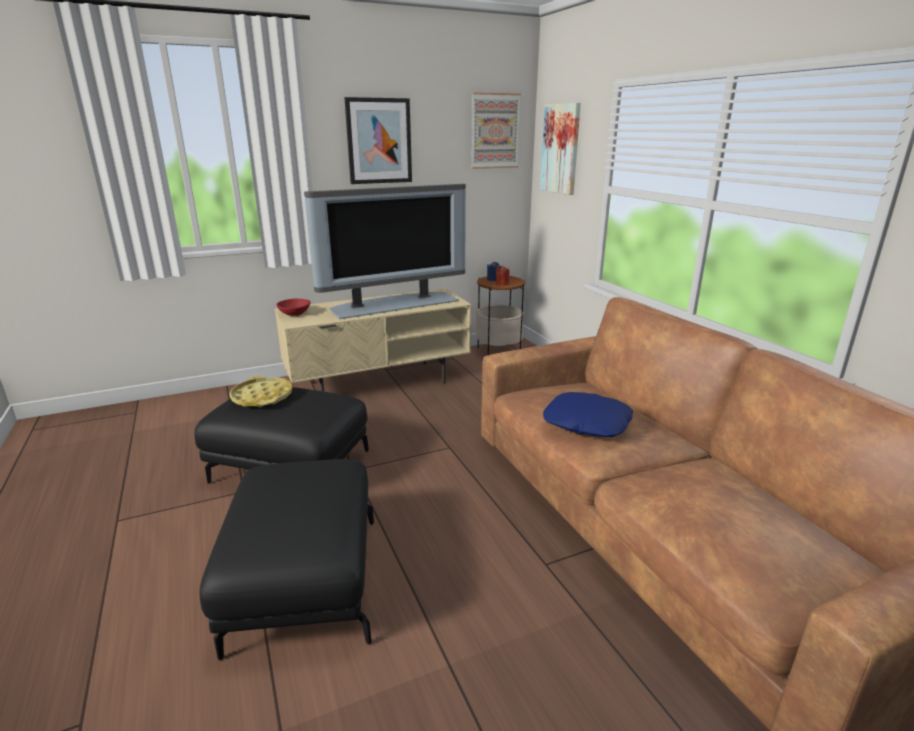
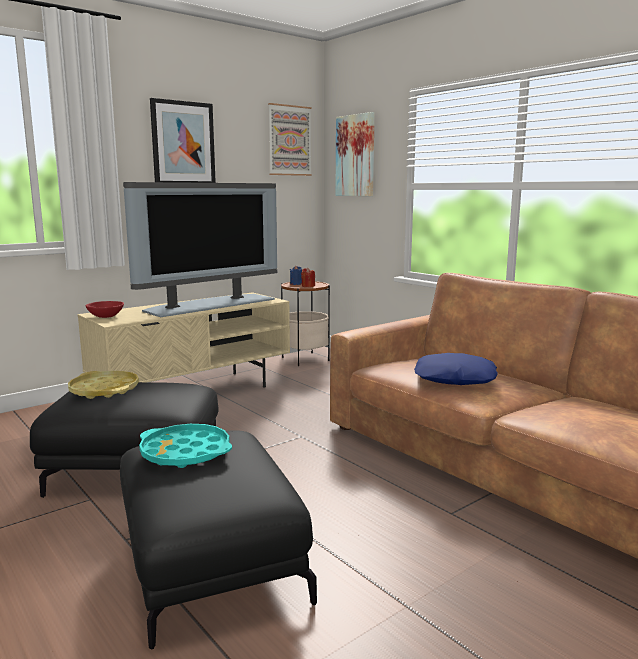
camera: 15 degrees left, 10 degrees down
none -> turquoise tray [139,424,232,468]

